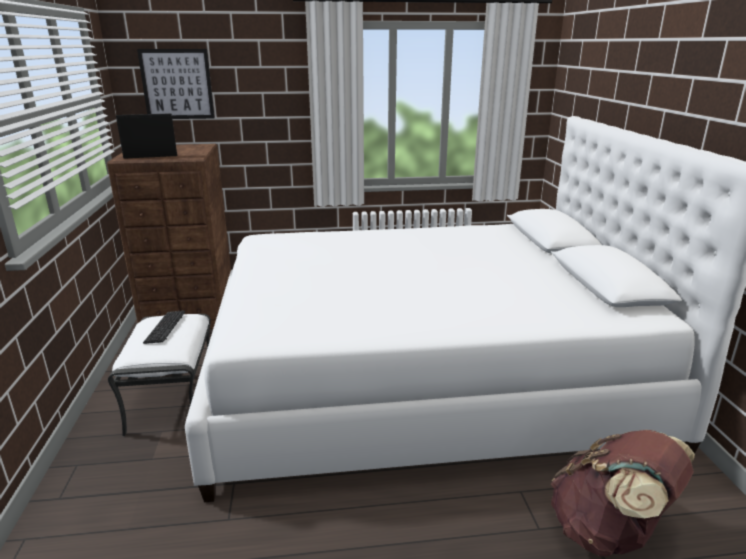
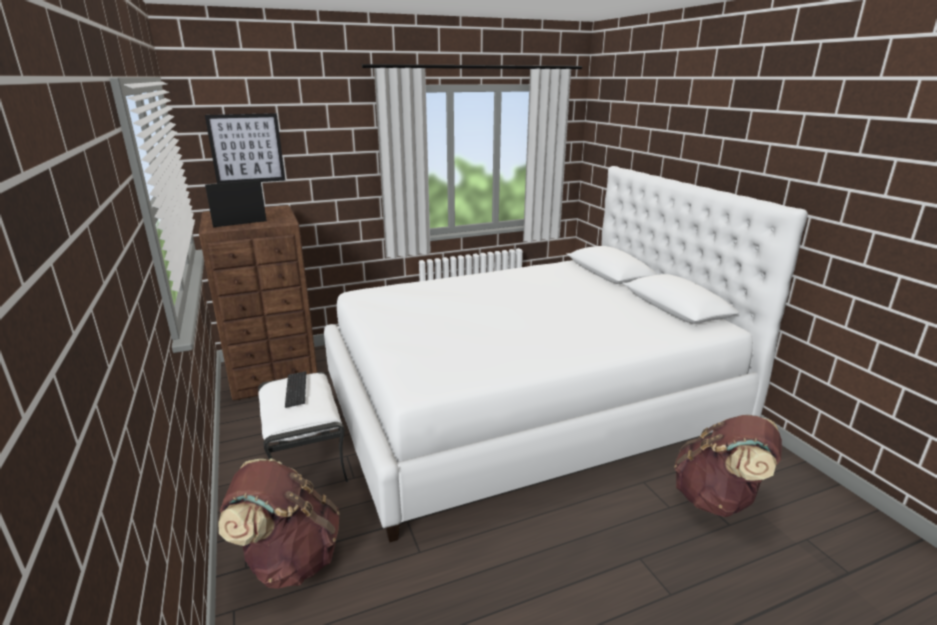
camera: 15 degrees left, 0 degrees up
none -> brown backpack [219,458,340,589]

